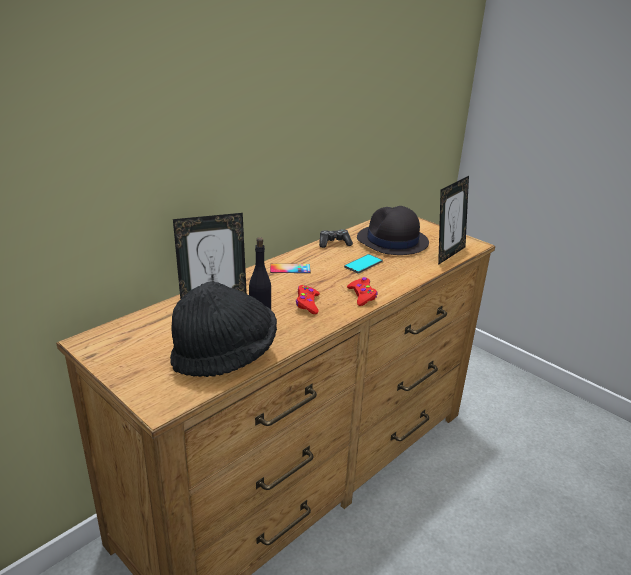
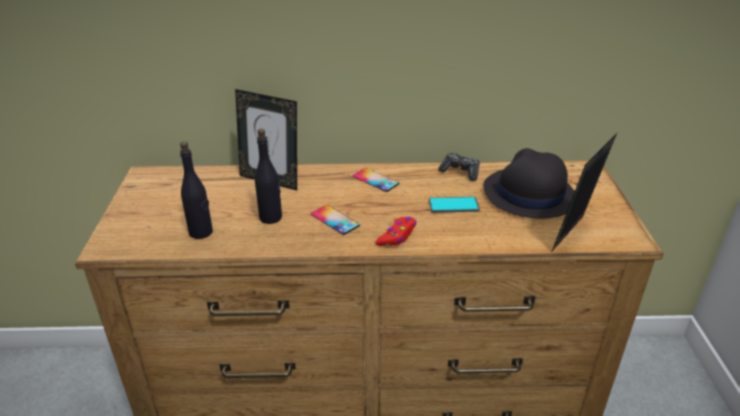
camera: 45 degrees right, 5 degrees up
black hat [170,282,277,377] -> black bottle [180,141,213,239]
red game controller [296,285,320,314] -> phone [311,205,360,235]
picture frame [438,176,469,265] -> picture frame turned 135 degrees clockwise [552,133,617,251]

